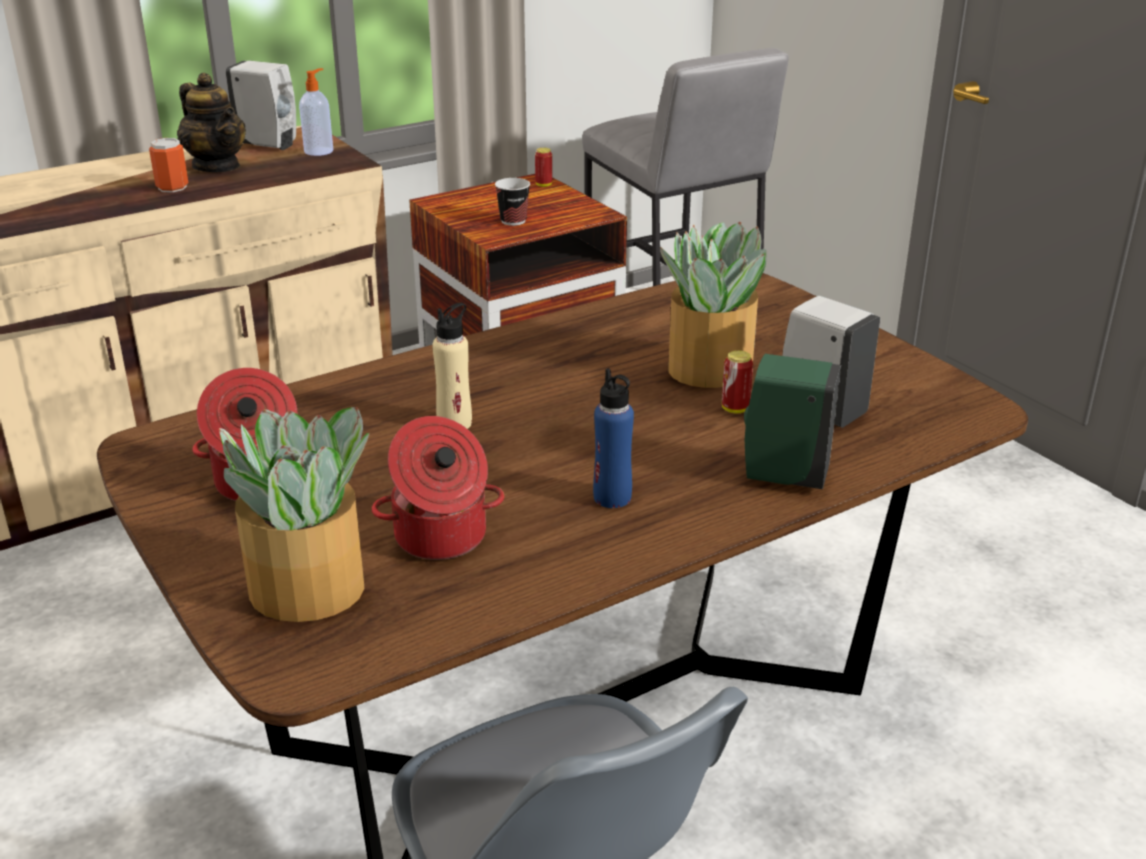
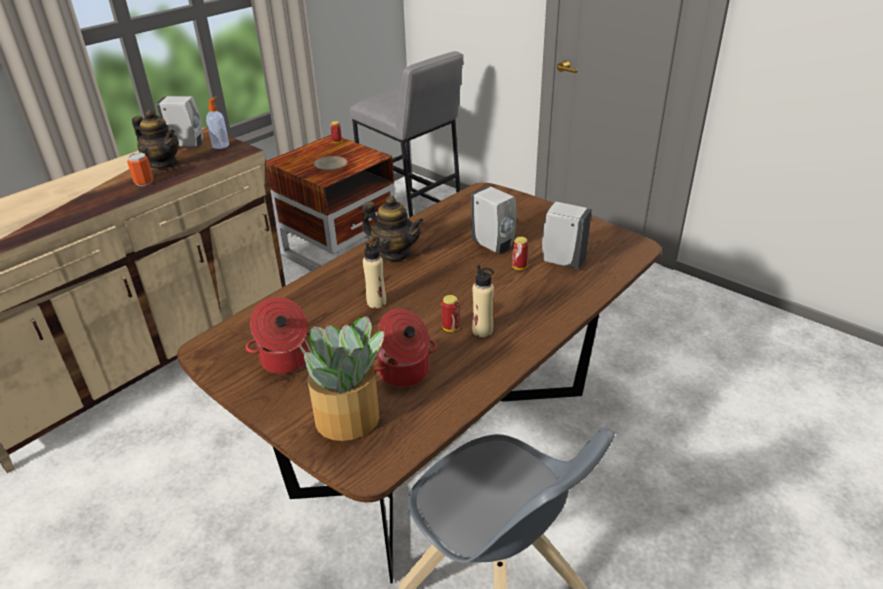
camera: 15 degrees left, 5 degrees up
cup [495,178,530,226] -> beige plate [314,156,347,171]
blue bottle [593,368,634,508] -> beige bottle [472,265,494,337]
potted plant [660,222,766,388] -> white soap dispenser [471,186,517,254]
green soap dispenser [744,354,841,489] -> none
none -> teapot [362,196,424,261]
none -> can [442,295,459,332]

